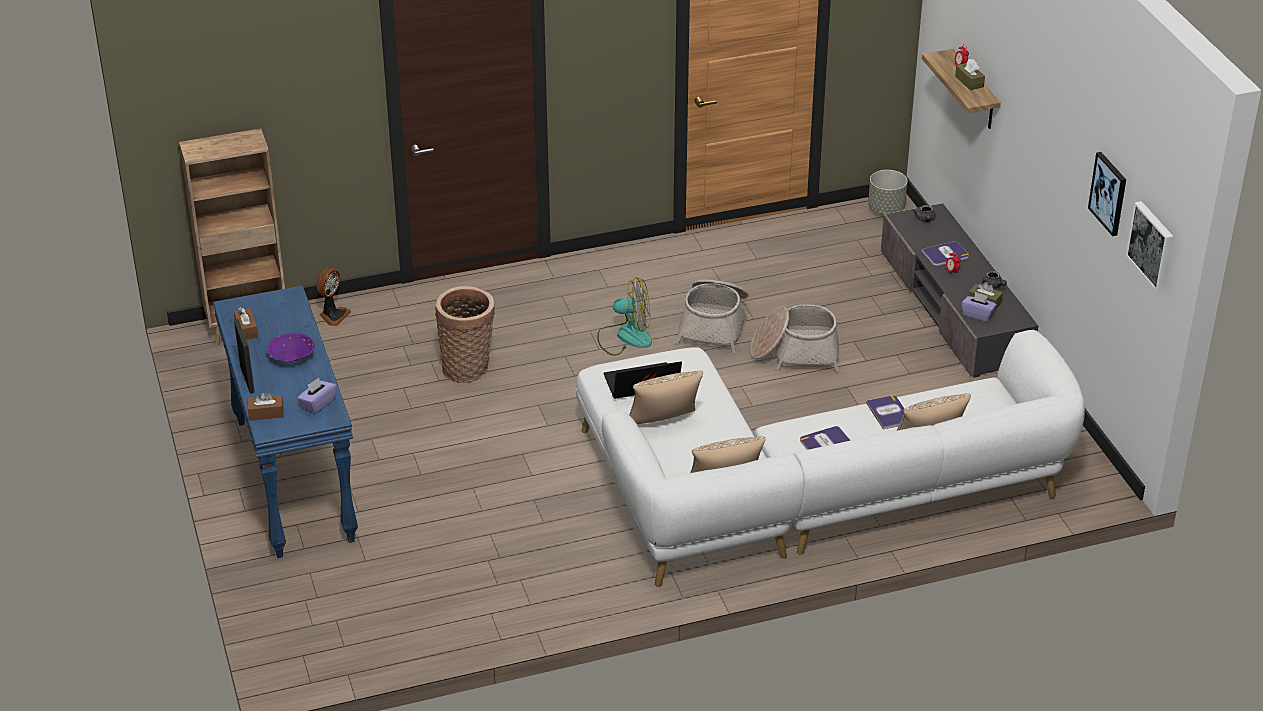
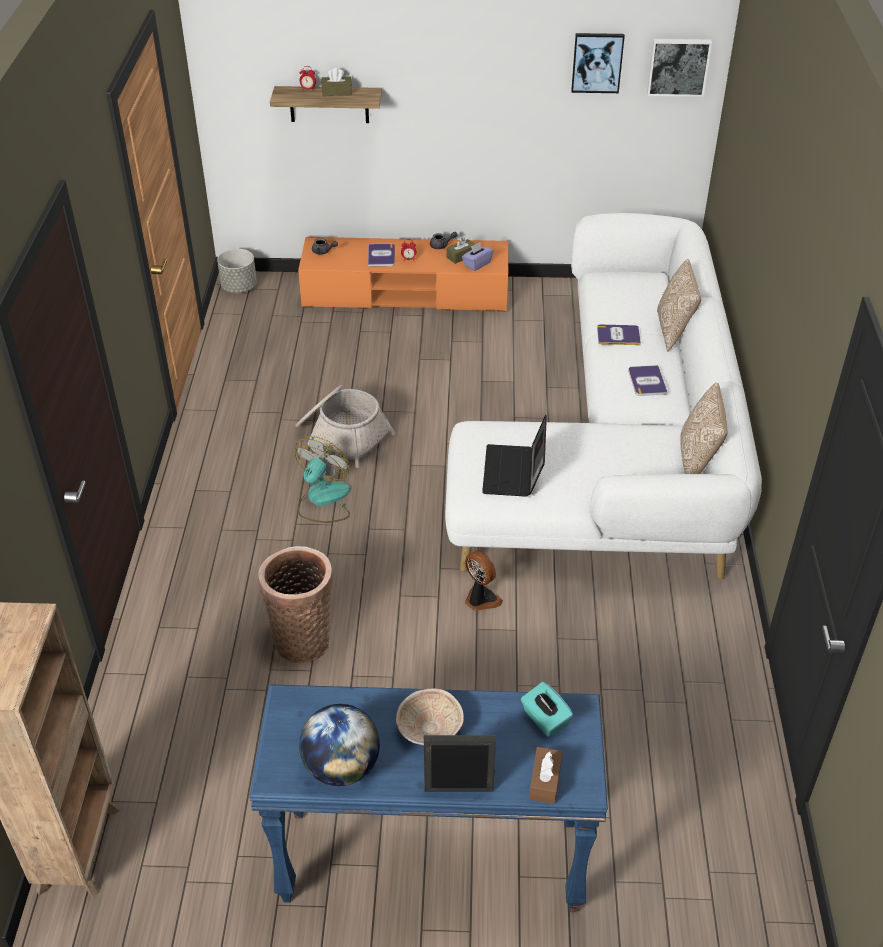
camera: 70 degrees left, 5 degrees up
brown tissue box [234,307,258,340] -> globe [299,704,380,786]
purple bowl [267,333,315,362] -> beige bowl [396,688,464,745]
purple tissue box [298,378,337,414] -> turquoise tissue box [521,682,573,737]
fan [317,268,351,326] -> fan moved to [465,550,503,611]
pillow [629,371,703,424] -> none
basket [750,304,839,372] -> none
grey tv stand [881,203,1038,378] -> orange tv stand [298,237,508,311]

